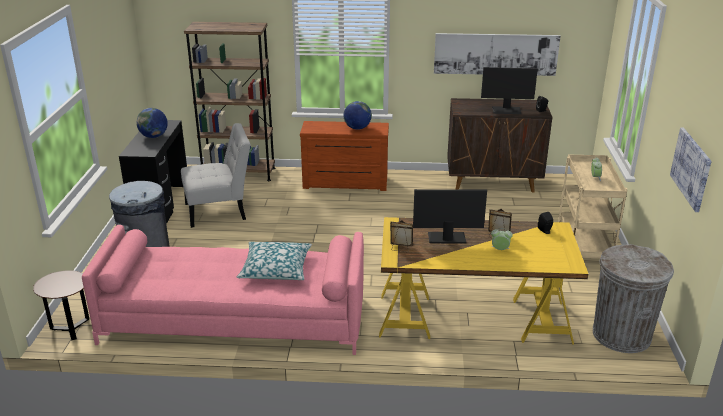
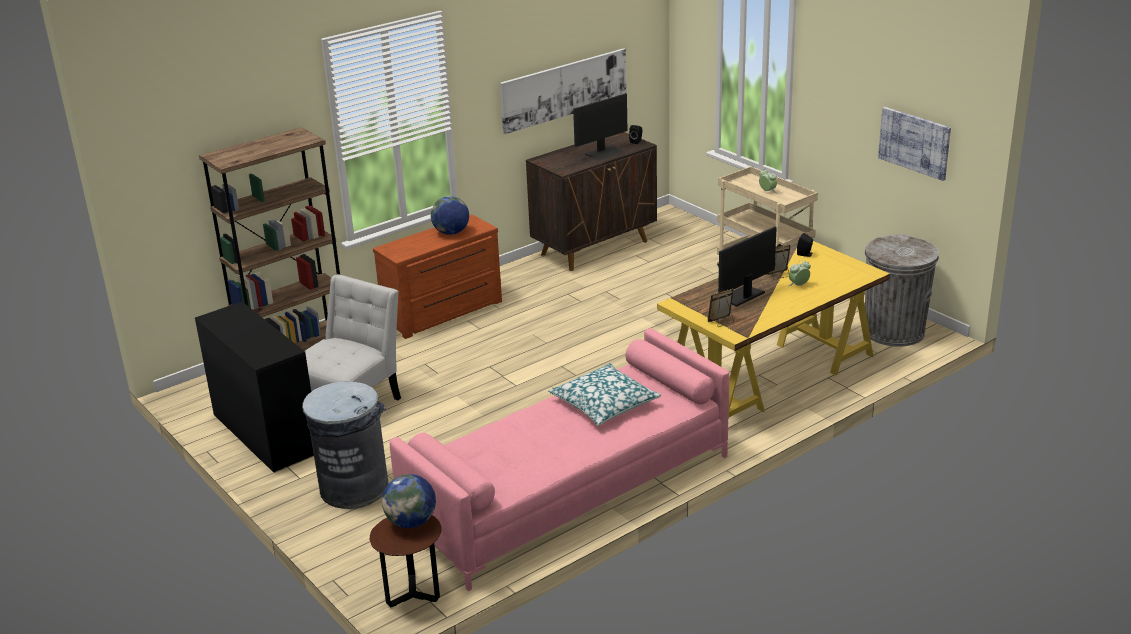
camera: 40 degrees left, 0 degrees up
globe [136,108,168,138] -> globe moved to [382,474,436,528]

